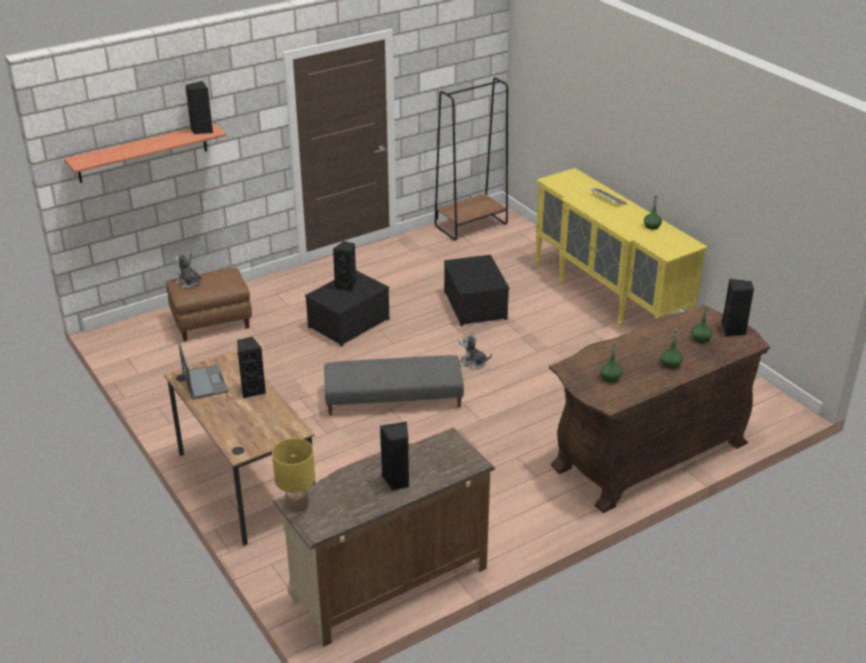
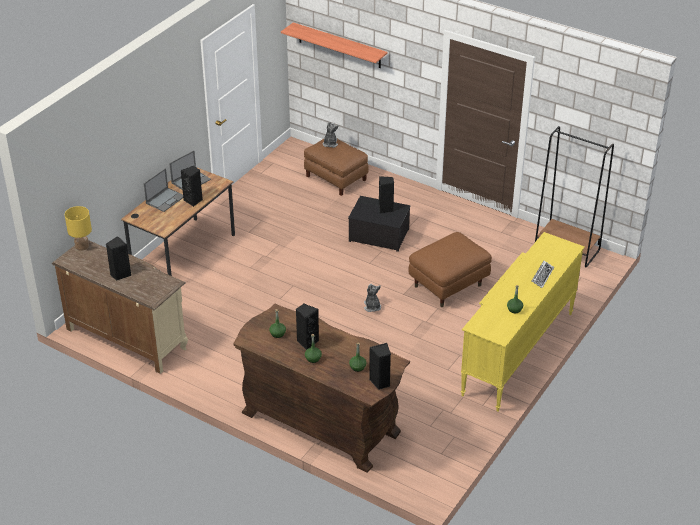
camera: 65 degrees right, 5 degrees up
black speaker [185,81,213,134] -> black speaker moved to [296,304,319,350]
grey ottoman [324,355,464,415] -> none
storage box [444,255,509,326] -> brown ottoman [409,232,492,307]
none -> laptop [144,168,183,212]

